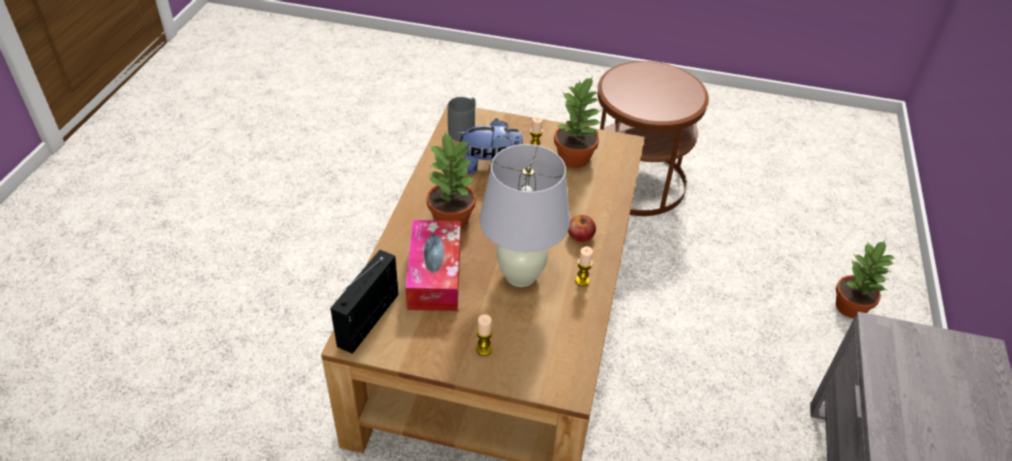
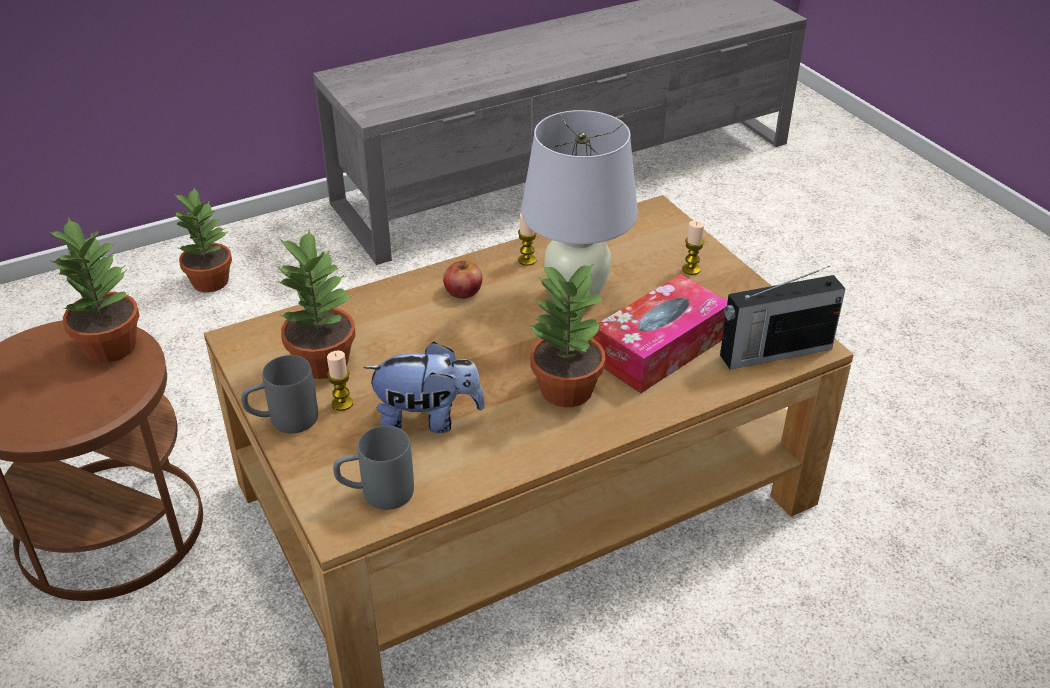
camera: 130 degrees left, 5 degrees down
plush toy [456,118,523,174] -> plush toy turned 135 degrees clockwise [363,342,485,433]
none -> potted plant [49,217,140,363]
none -> grey mug [241,355,318,433]

